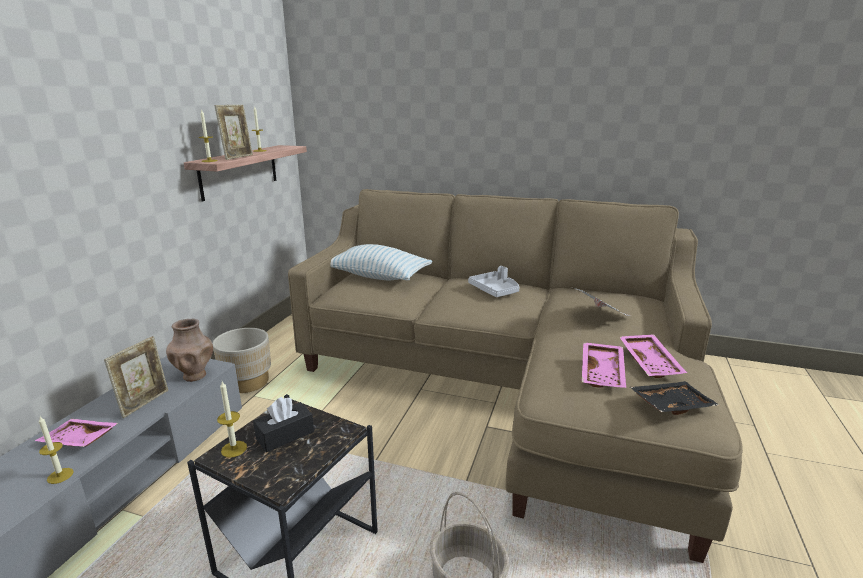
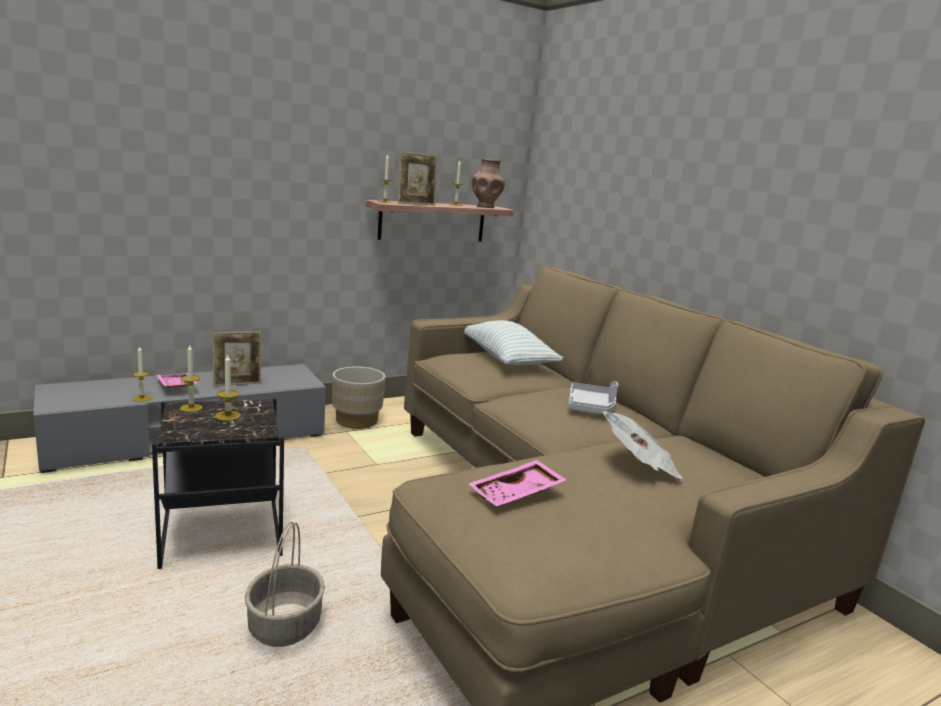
camera: 40 degrees right, 5 degrees down
brown vase [166,319,213,382] -> brown vase moved to [472,158,505,208]
black tissue box [253,397,314,452] -> candle [215,353,241,421]
pink tray [620,334,687,378] -> none
black tray [630,381,719,415] -> none

